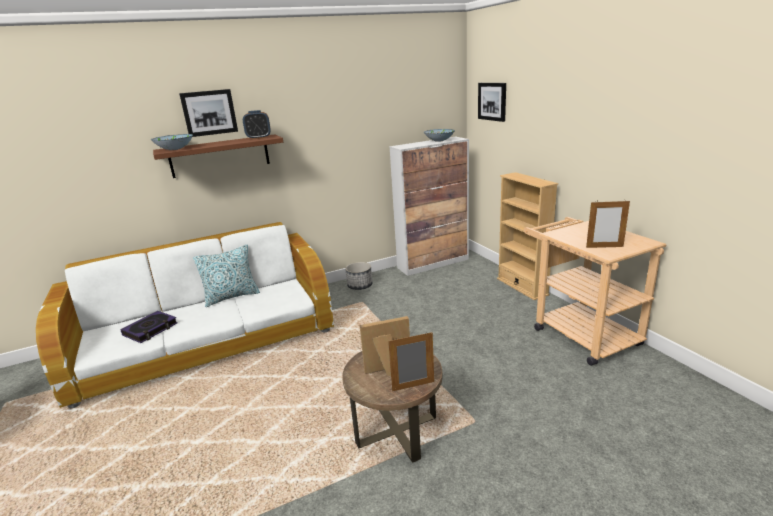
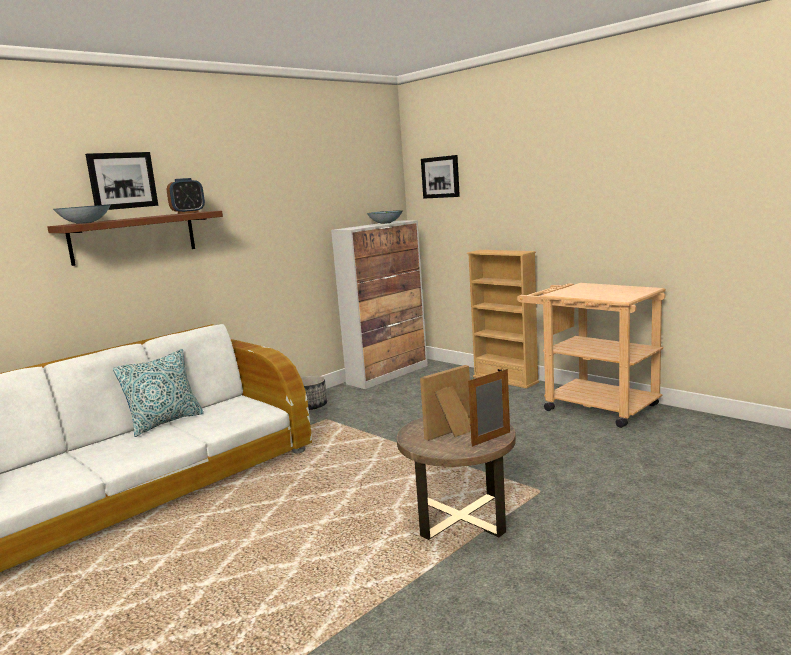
camera: 20 degrees left, 10 degrees down
book [120,311,178,343] -> none
picture frame [586,199,630,248] -> none

